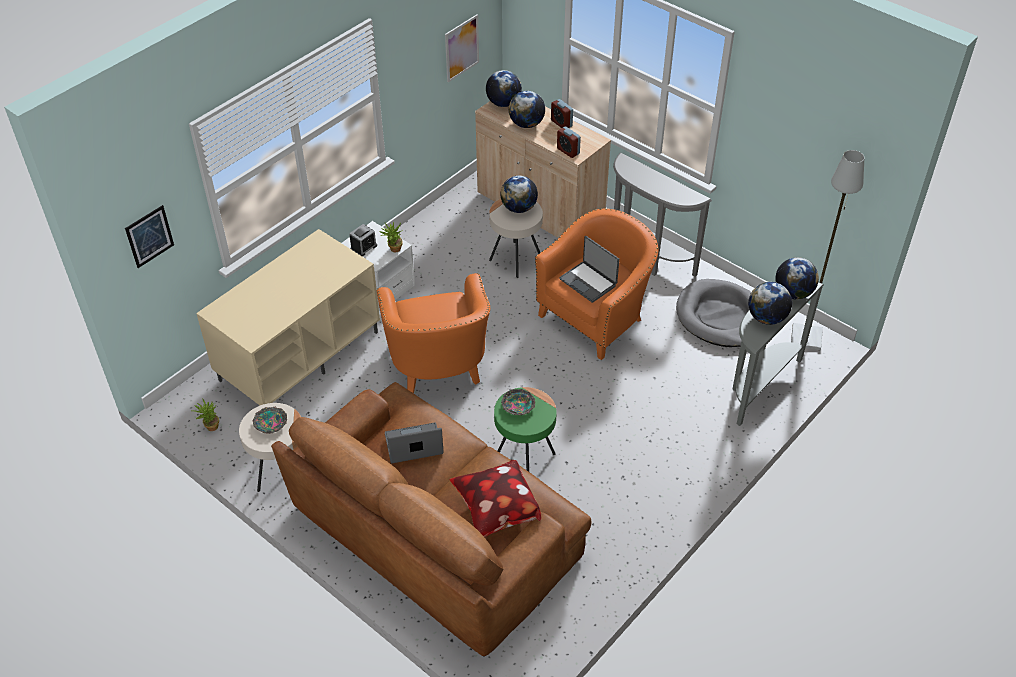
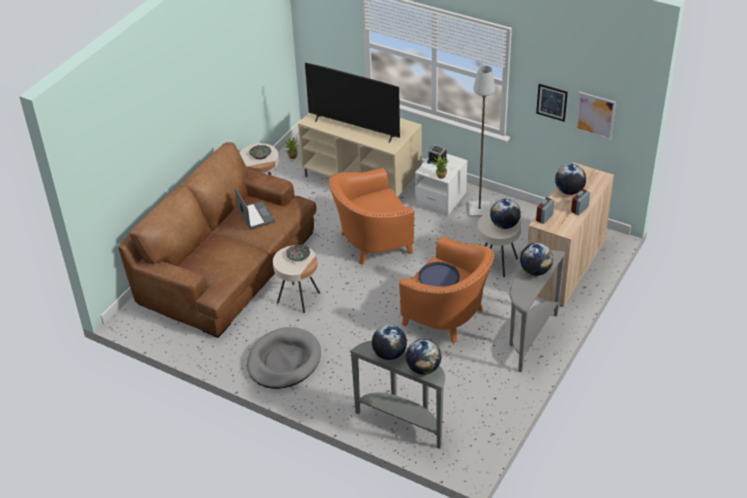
camera: 80 degrees right, 5 degrees down
picture [125,205,174,268] -> picture moved to [536,84,568,122]
pillow [450,460,541,537] -> none
globe [486,70,522,107] -> globe moved to [520,243,553,276]
green side table [494,387,557,472] -> beige side table [273,245,320,313]
laptop [559,236,619,303] -> blue tray [418,262,460,287]
grey dog bed [676,279,751,347] -> grey dog bed moved to [247,327,321,389]
grey floor lamp [791,150,864,350] -> grey floor lamp moved to [469,65,495,217]
none -> television [305,63,400,143]

